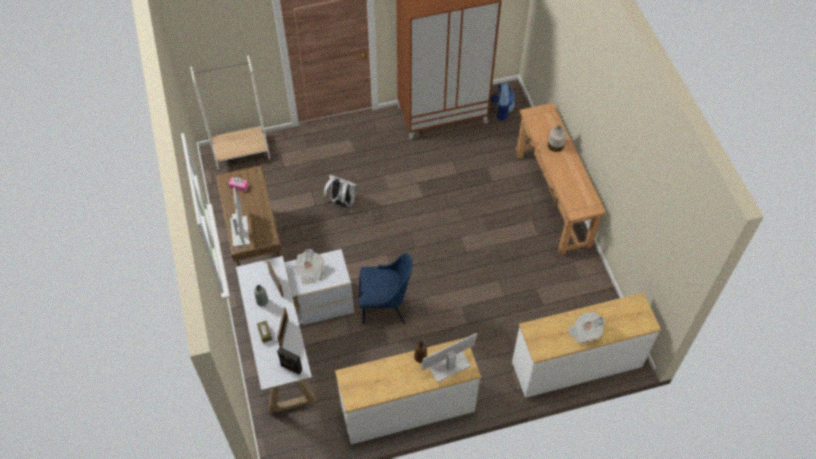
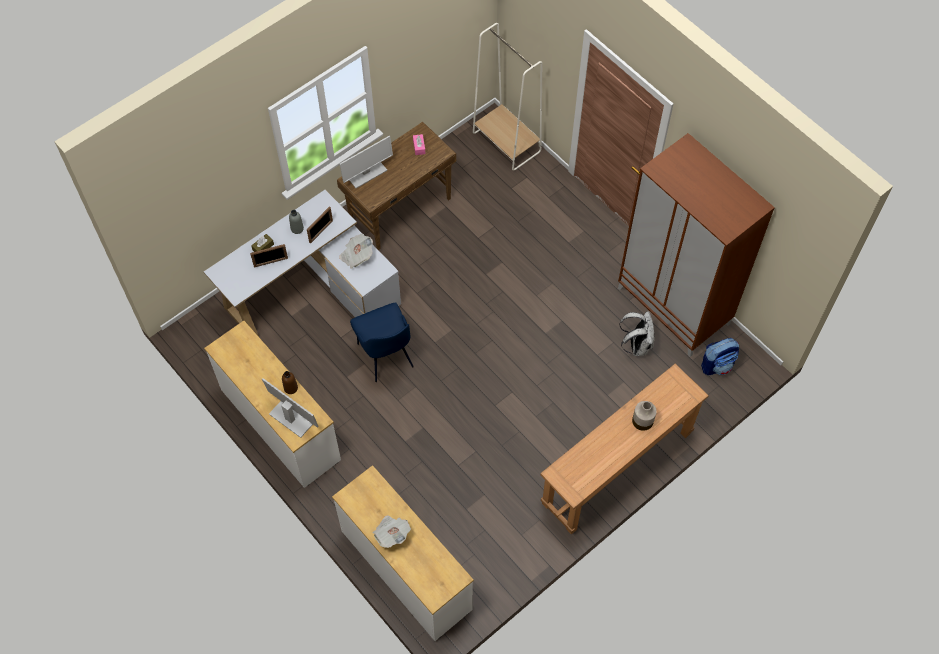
camera: 65 degrees right, 5 degrees up
black speaker [277,347,302,375] -> none
white backpack [324,175,358,209] -> white backpack moved to [619,311,654,356]

